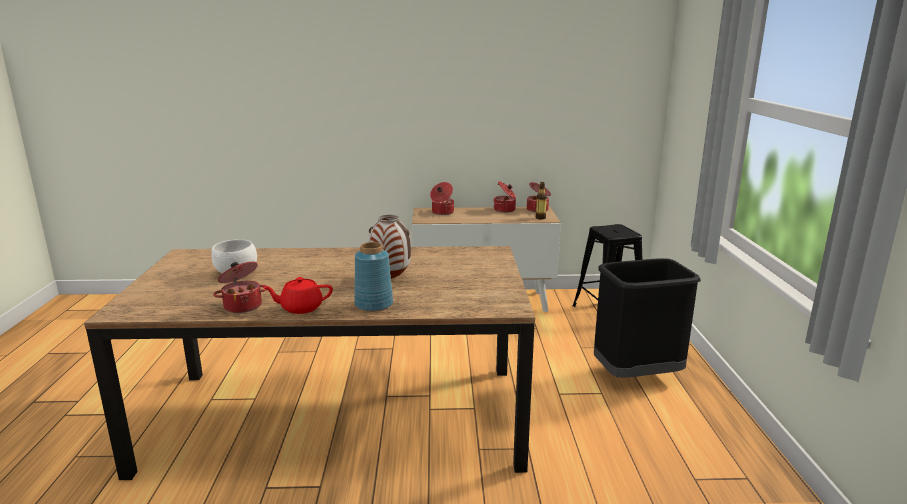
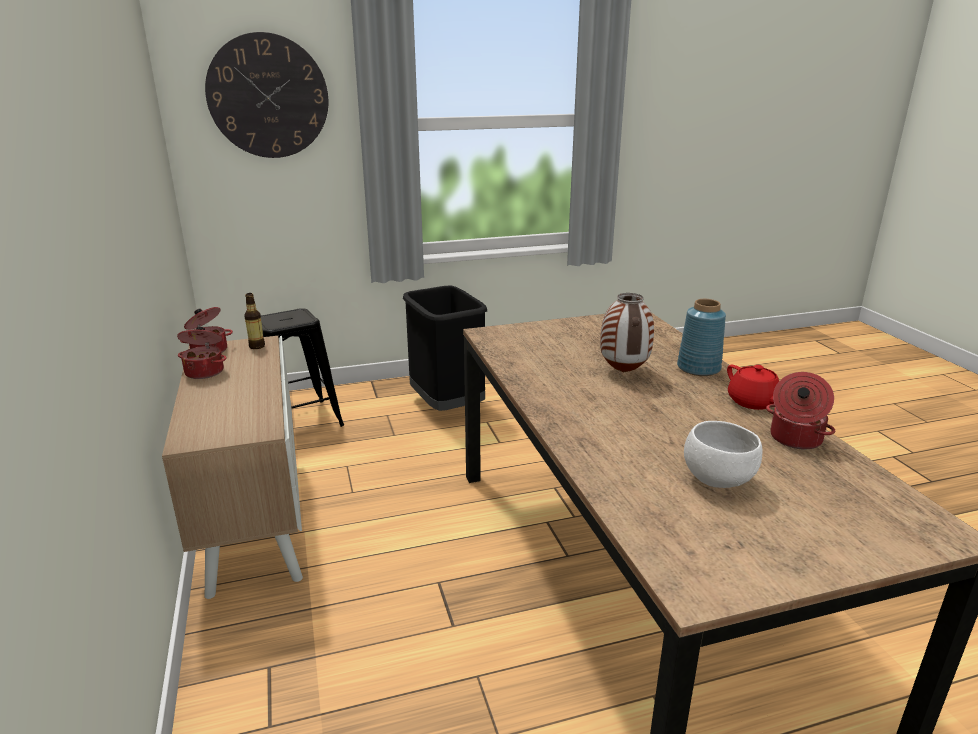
camera: 105 degrees left, 5 degrees up
cooking pot [430,182,454,215] -> none
none -> wall clock [205,32,328,158]

